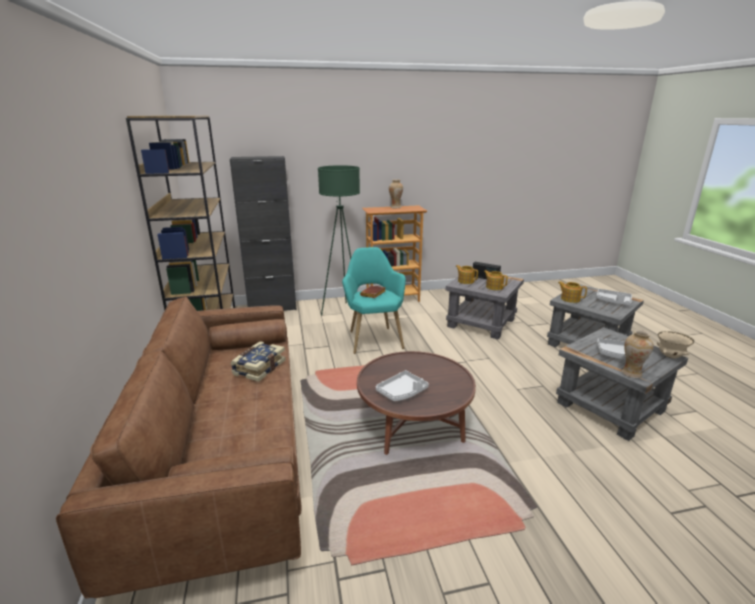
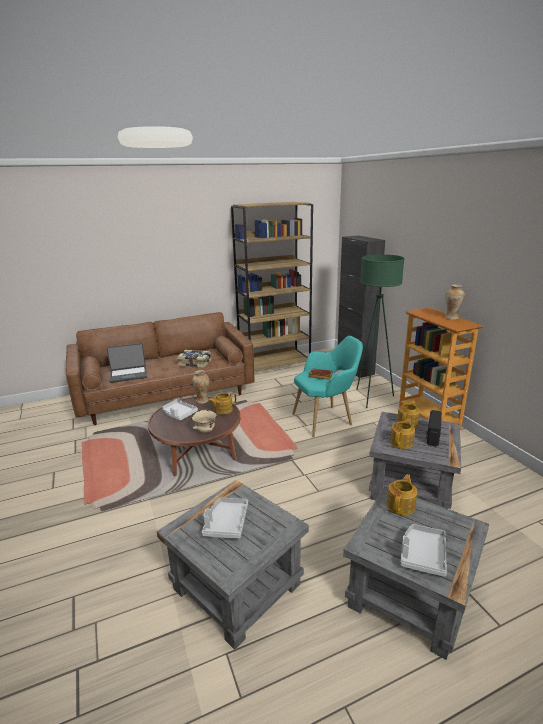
camera: 80 degrees right, 0 degrees up
vase [622,330,654,378] -> vase moved to [192,370,210,404]
beige bowl [656,331,694,359] -> beige bowl moved to [191,410,217,433]
none -> laptop [107,343,147,383]
none -> teapot [208,392,236,415]

